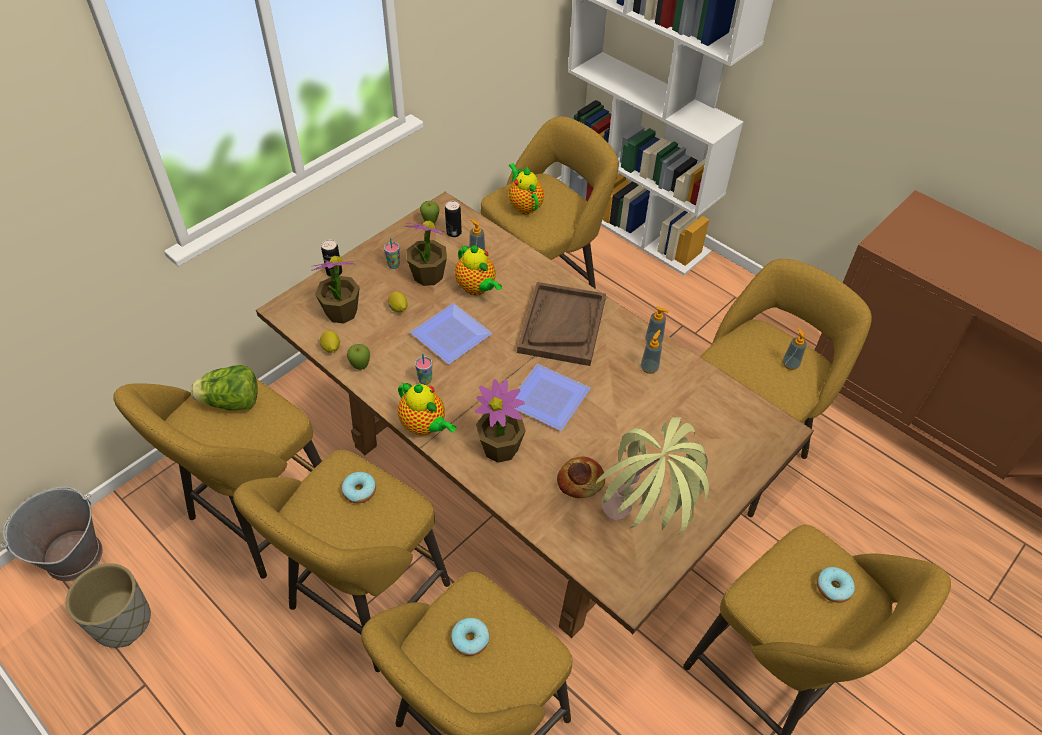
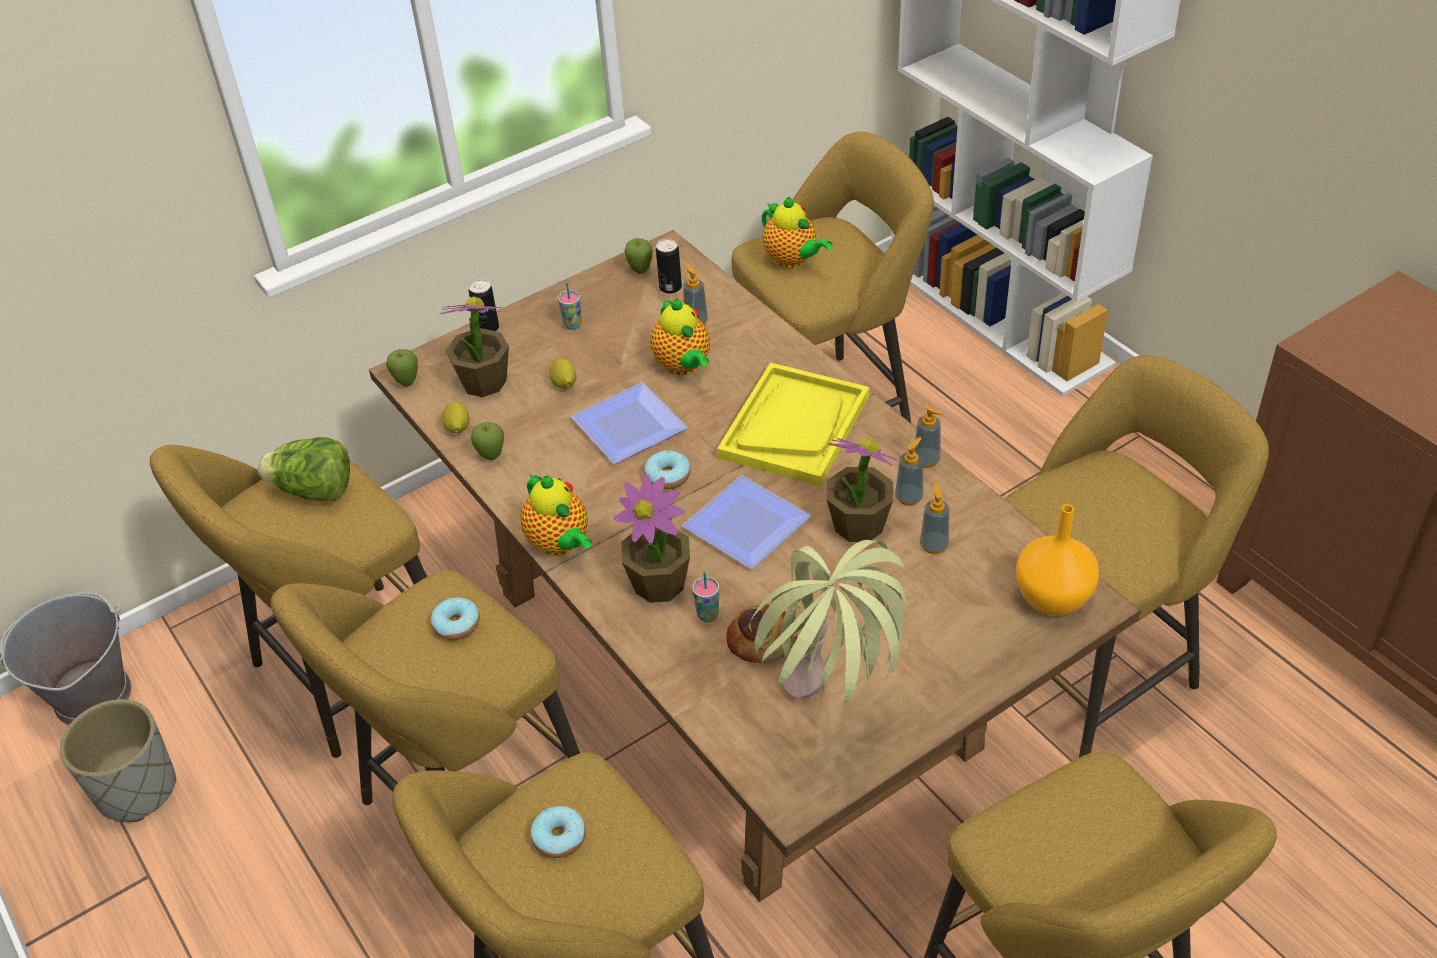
camera: 15 degrees right, 5 degrees down
potted plant [404,221,447,286] -> potted plant moved to [826,438,898,542]
cup [415,353,432,385] -> cup moved to [692,572,719,622]
teapot [509,163,544,215] -> teapot turned 150 degrees clockwise [762,197,833,268]
brown tray [517,282,606,366] -> yellow tray [717,362,869,487]
soap dispenser [783,327,807,370] -> soap dispenser moved to [920,483,949,554]
donut [817,567,855,603] -> donut moved to [644,450,691,490]
none -> apple [386,349,418,386]
none -> orange vase [1016,504,1099,616]

